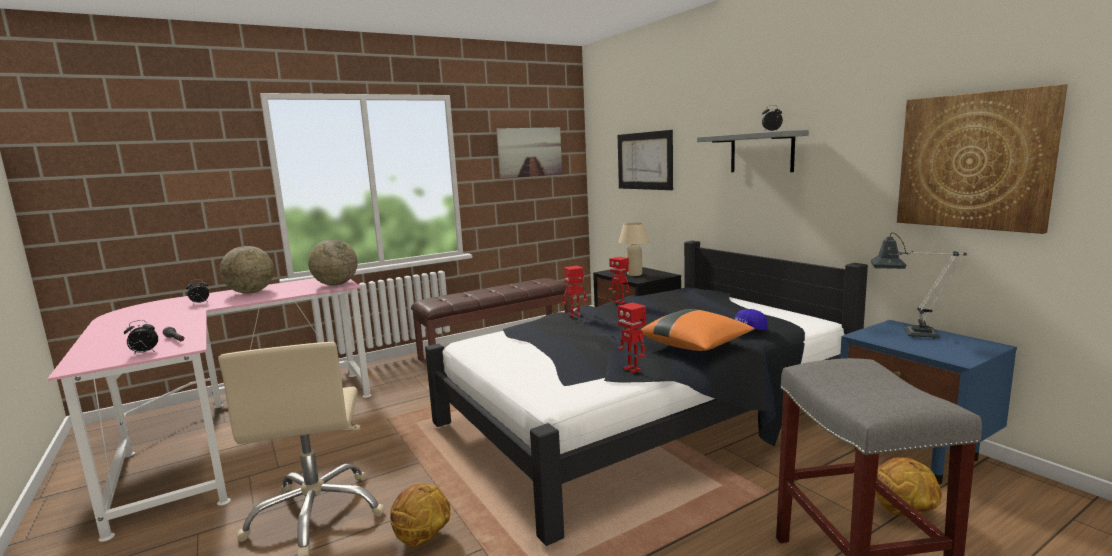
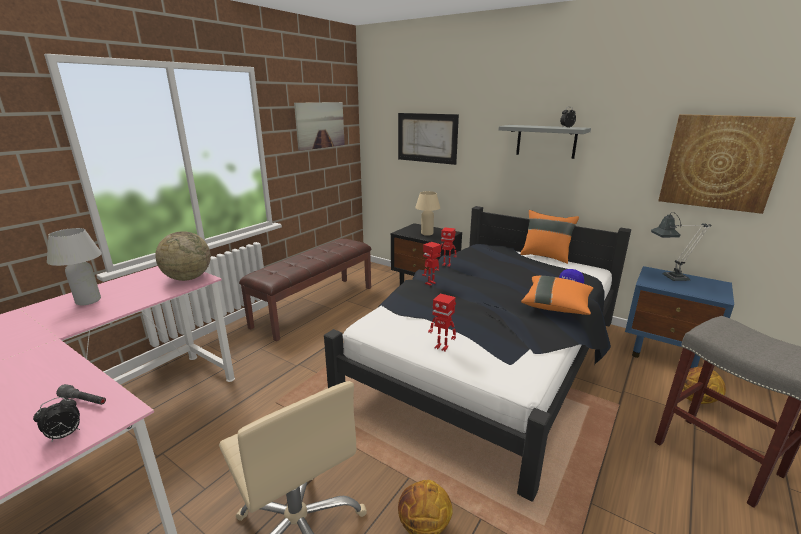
camera: 25 degrees left, 10 degrees up
alarm clock [186,279,209,305] -> none
globe [220,246,274,293] -> white table lamp [47,228,102,305]
toy robot [618,302,646,373] -> toy robot moved to [428,293,456,351]
none -> orange pillow [520,210,579,264]

